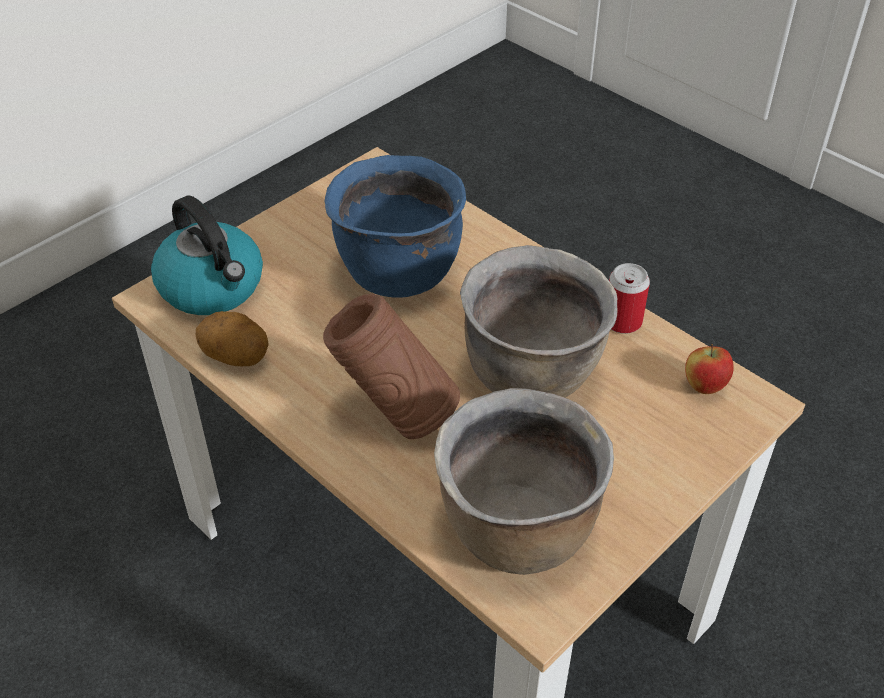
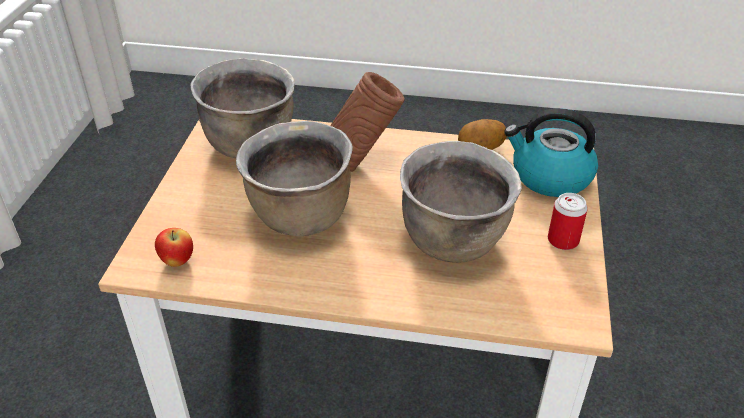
camera: 145 degrees right, 5 degrees down
blue cooking pot [325,155,466,298] -> brown cooking pot [400,141,522,263]
can [609,263,650,334] -> can moved to [548,193,588,250]

